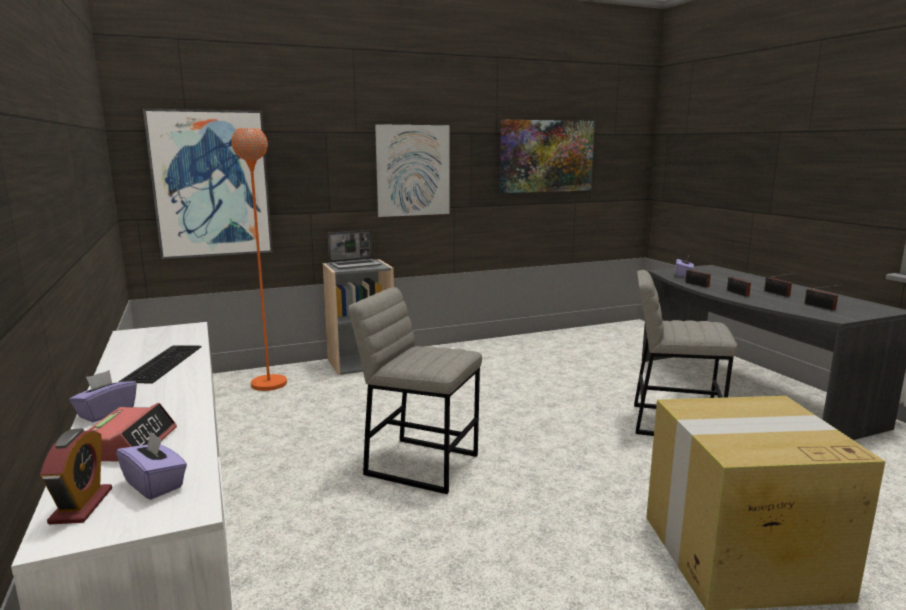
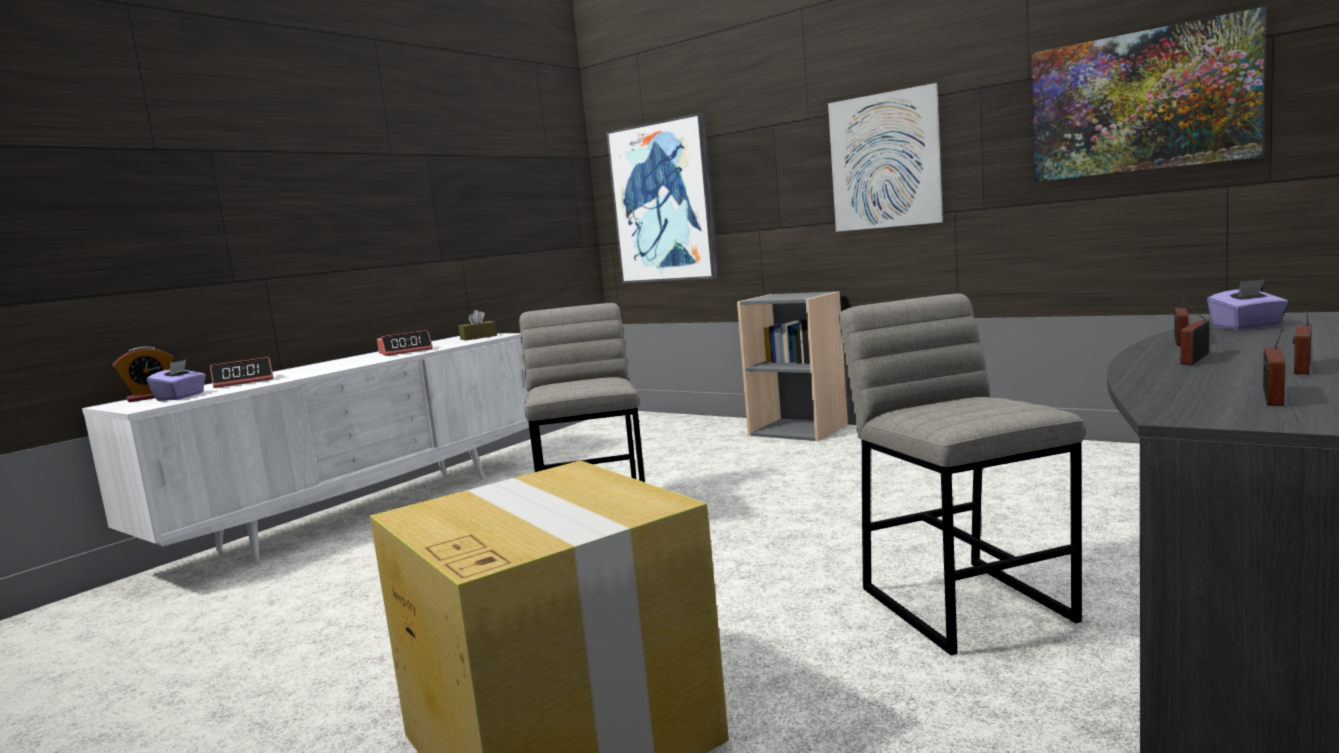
camera: 60 degrees right, 5 degrees down
purple tissue box [69,370,137,422] -> none
keyboard [119,345,202,383] -> alarm clock [377,330,433,356]
orange floor lamp [231,128,287,391] -> none
laptop [328,230,382,269] -> none
none -> brown tissue box [459,310,497,341]

